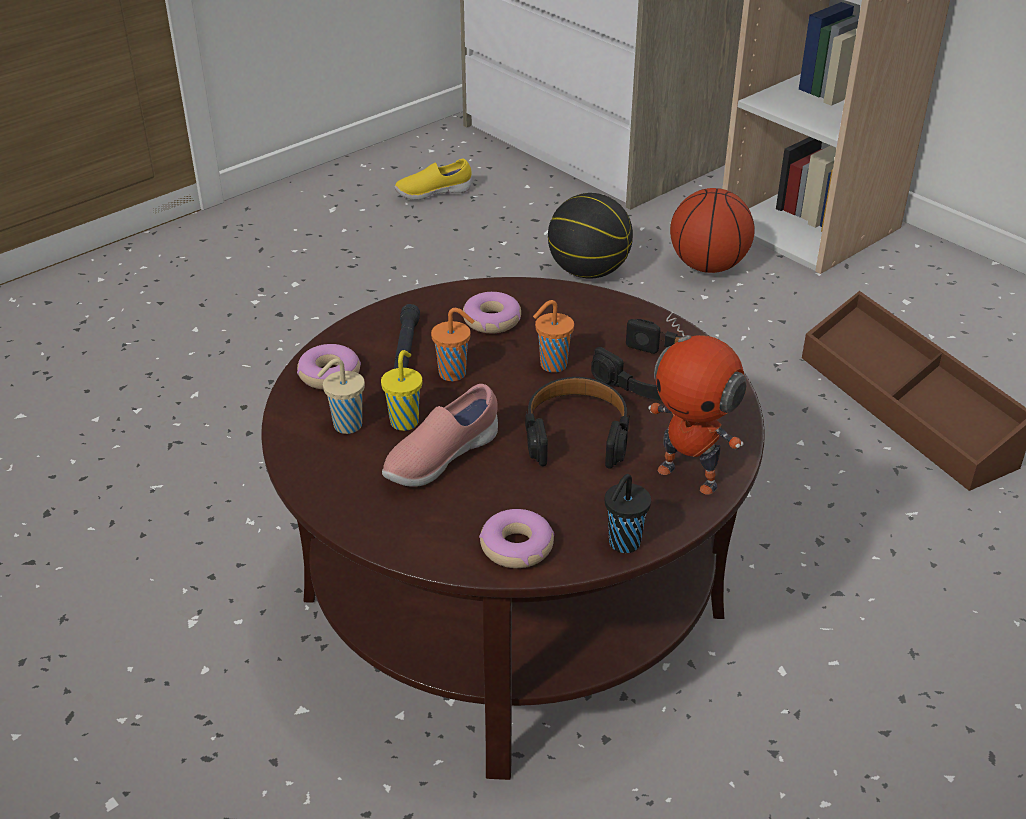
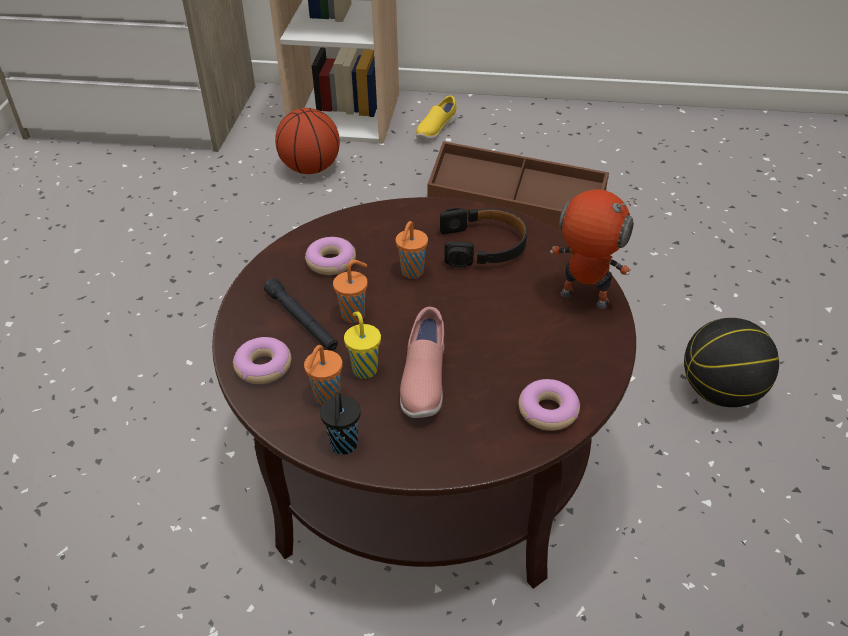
camera: 40 degrees left, 5 degrees up
beige cup [317,358,365,434] -> orange cup [304,345,343,405]
yellow shoe [394,158,472,200] -> yellow shoe moved to [416,95,457,140]
black headphones [525,377,630,469] -> none
basketball [548,193,633,279] -> basketball moved to [684,318,779,407]
black cup [605,474,651,553] -> black cup moved to [320,392,360,454]
toy robot [648,312,747,495] -> toy robot turned 150 degrees counterclockwise [550,189,637,309]

